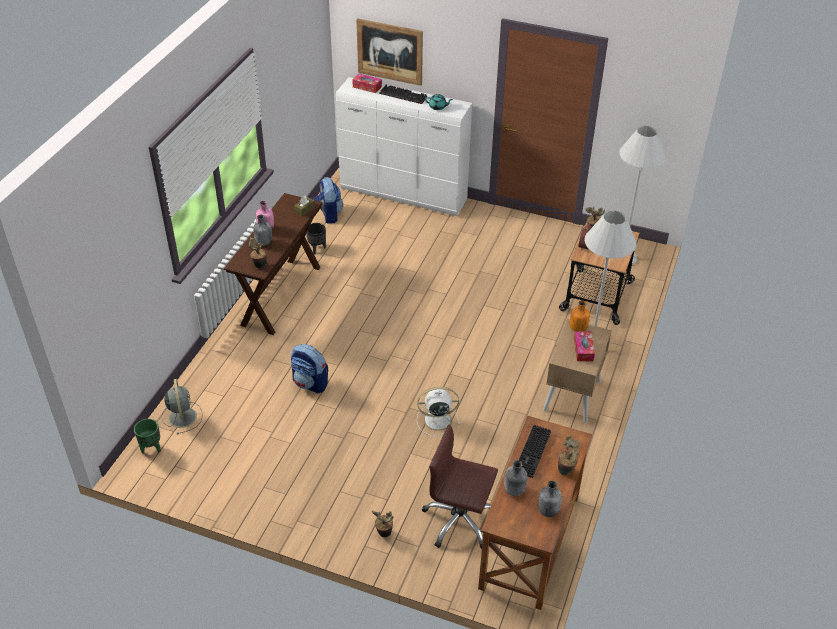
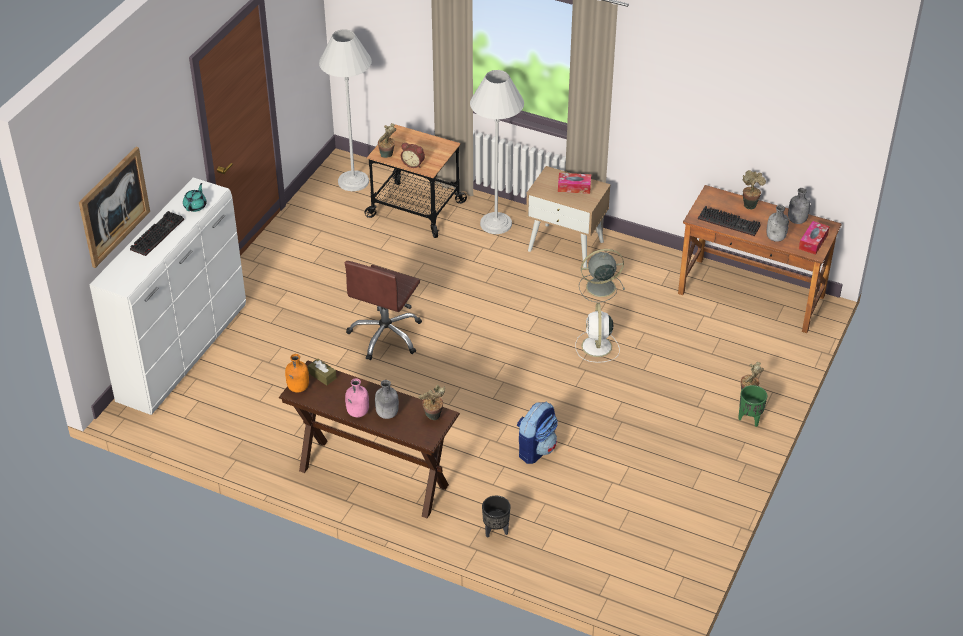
camera: 85 degrees left, 0 degrees up
green planter [134,419,161,454] -> green planter moved to [738,385,767,427]
grey fan [161,379,203,434] -> grey fan moved to [579,249,625,303]
black planter [307,223,326,254] -> black planter moved to [482,496,510,538]
backpack [313,177,343,223] -> none
tissue box [352,74,382,93] -> tissue box moved to [799,221,830,255]
brown office chair [422,424,498,549] -> brown office chair moved to [345,261,422,360]
orange bottle [570,300,590,331] -> orange bottle moved to [285,354,309,392]

